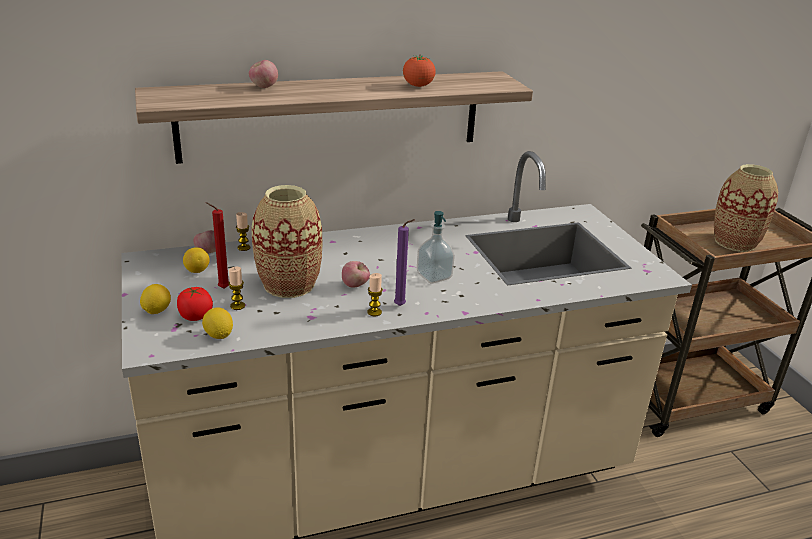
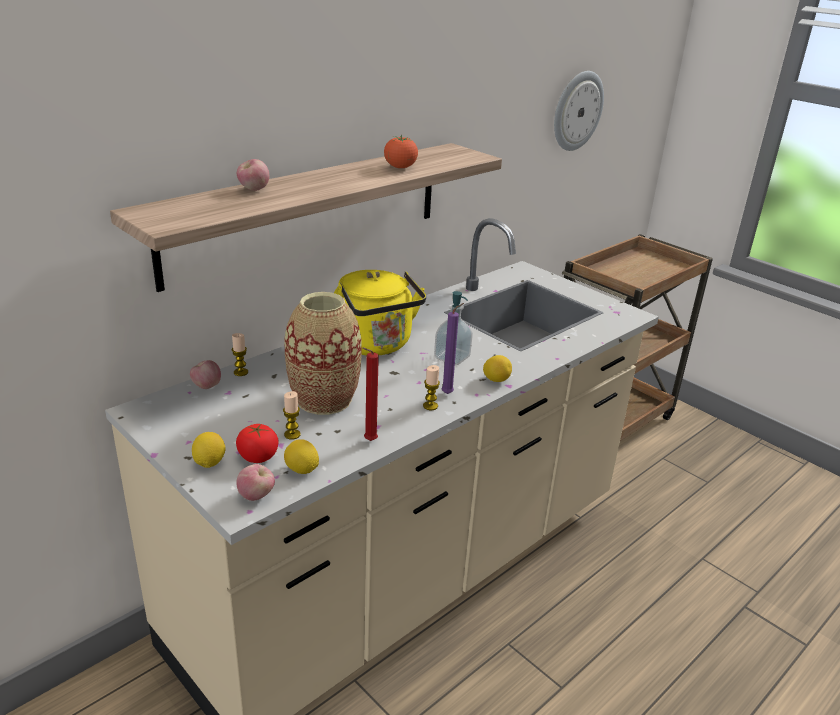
camera: 25 degrees left, 0 degrees up
lemon [183,247,210,273] -> lemon moved to [483,355,512,382]
red candle [206,202,229,289] -> red candle moved to [363,347,379,441]
apple [342,261,370,288] -> apple moved to [236,464,275,501]
vase [714,164,778,252] -> none
none -> yellow kettle [334,270,426,355]
none -> wall clock [554,71,604,151]

